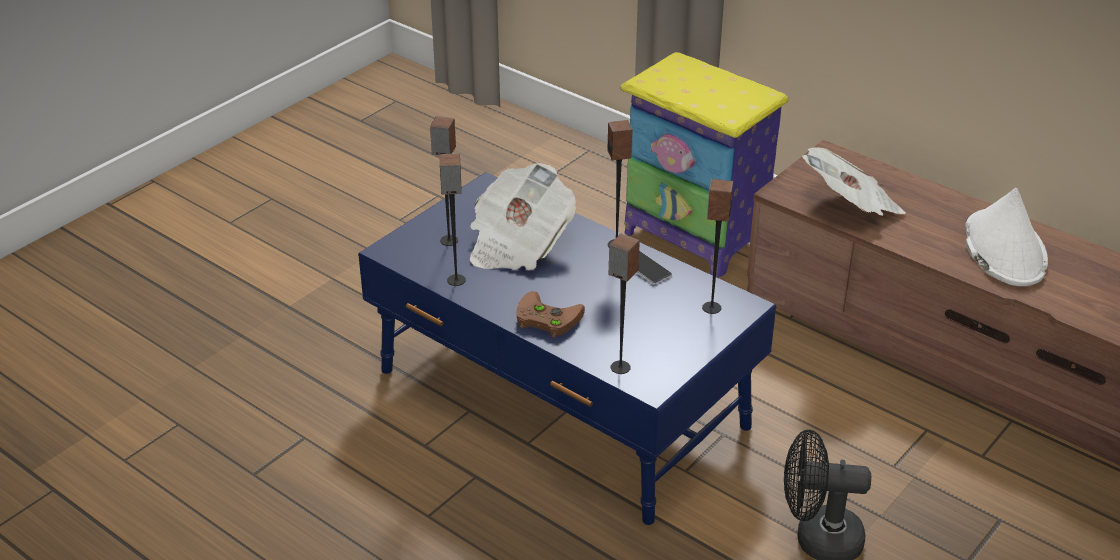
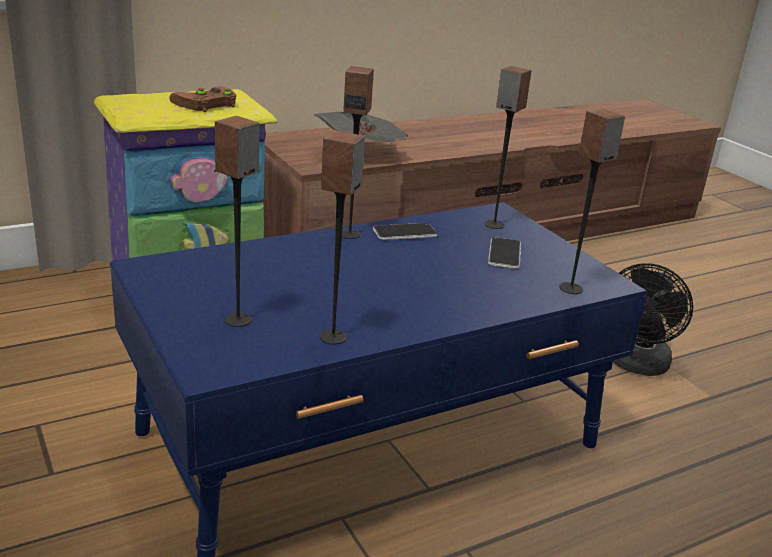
camera: 70 degrees left, 10 degrees down
newspaper [470,163,576,270] -> none
brown game controller [516,291,585,338] -> brown game controller moved to [170,86,236,112]
white hat [965,188,1048,286] -> none
none -> phone [488,237,521,269]

